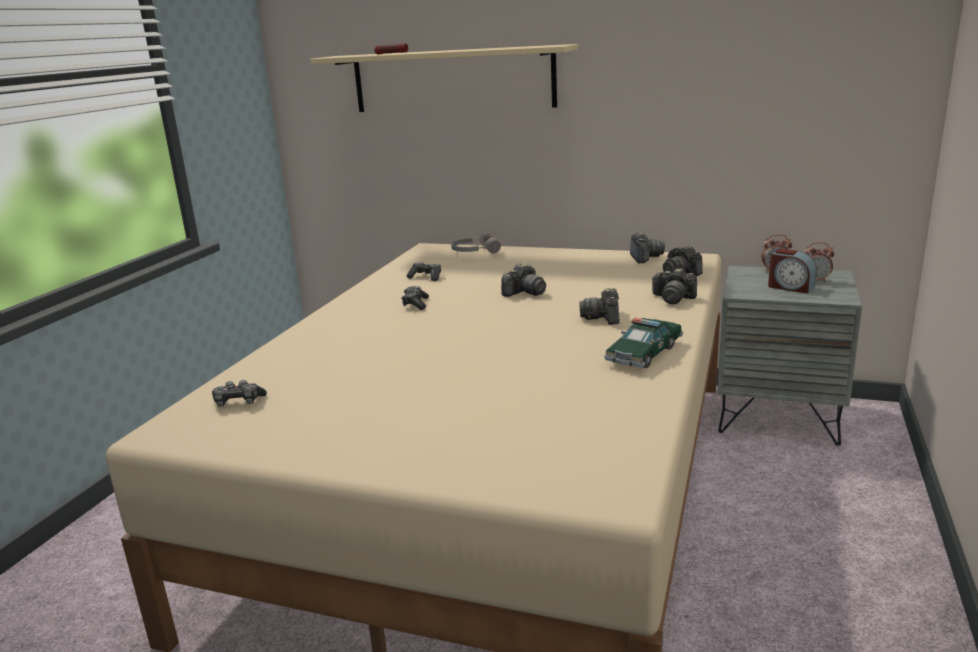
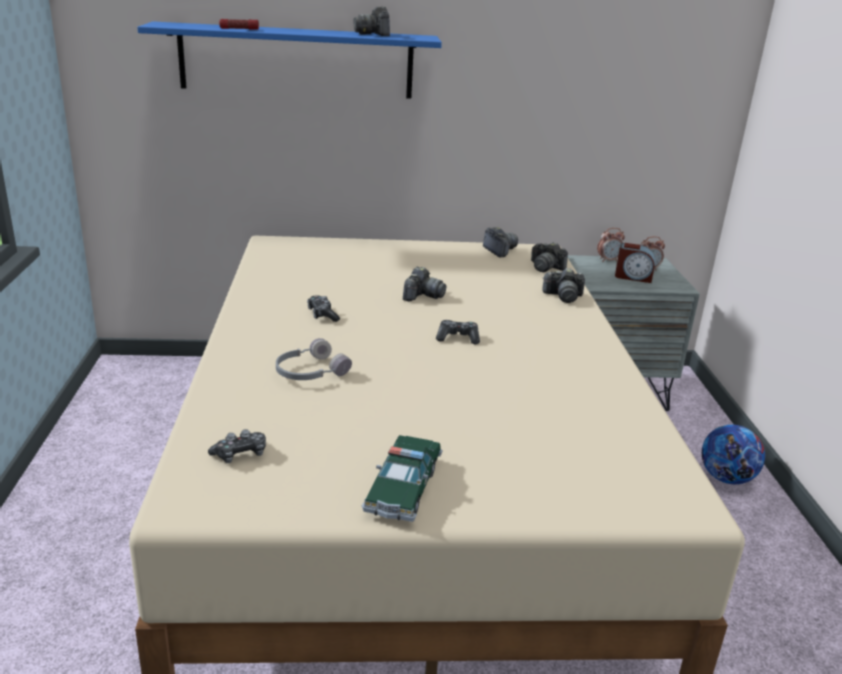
camera: 25 degrees left, 5 degrees up
beige shelf [310,44,578,112] -> blue shelf [137,21,442,99]
game controller [406,263,441,281] -> game controller moved to [436,320,480,344]
grey headphones [451,232,501,253] -> grey headphones moved to [276,338,352,380]
camera [579,288,620,325] -> camera moved to [354,6,390,36]
toy car [604,318,683,368] -> toy car moved to [362,435,443,522]
none -> football [702,425,765,484]

